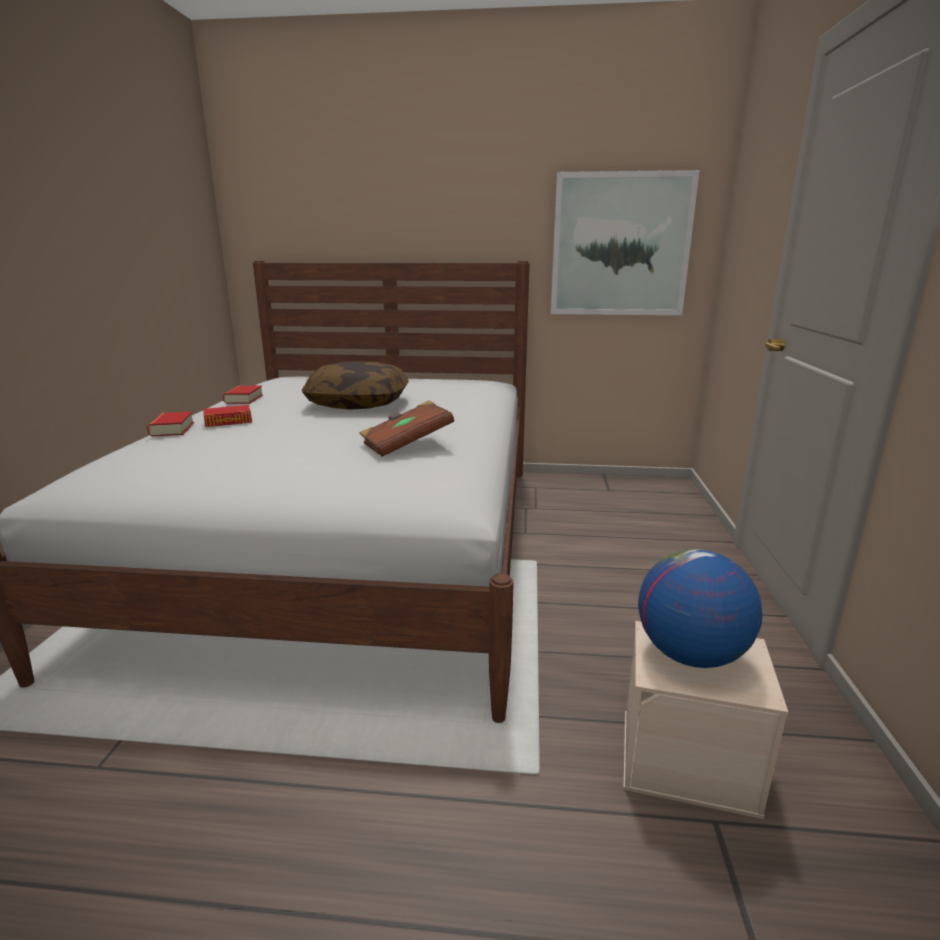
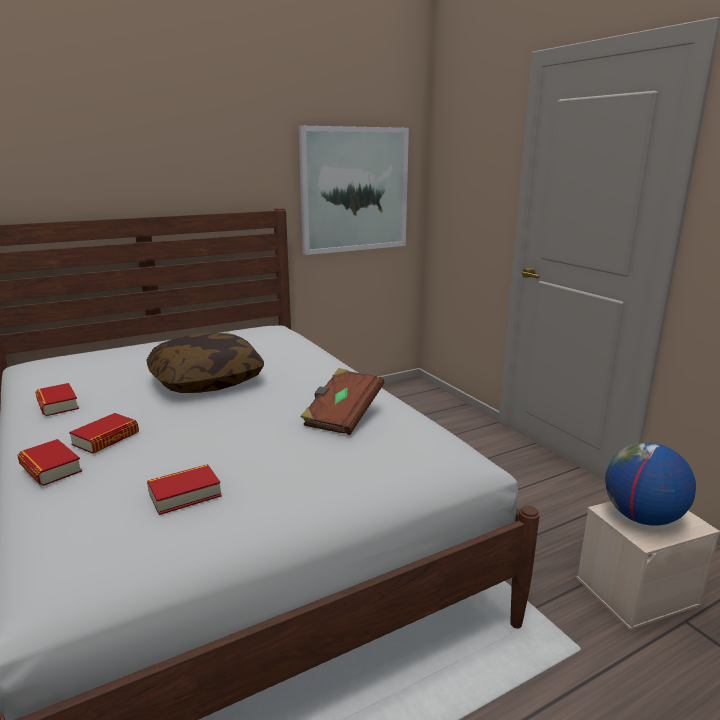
camera: 35 degrees left, 0 degrees up
none -> book [147,464,222,515]

